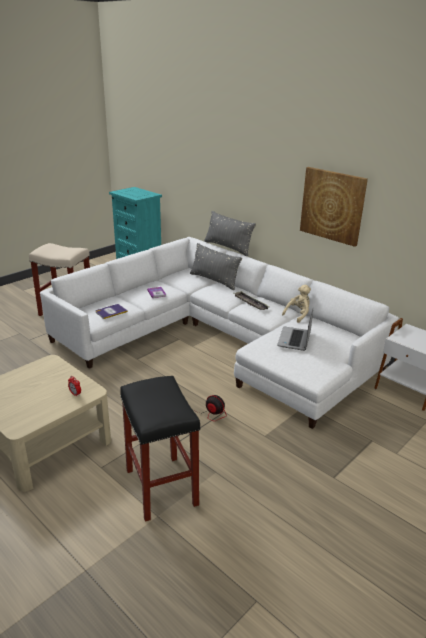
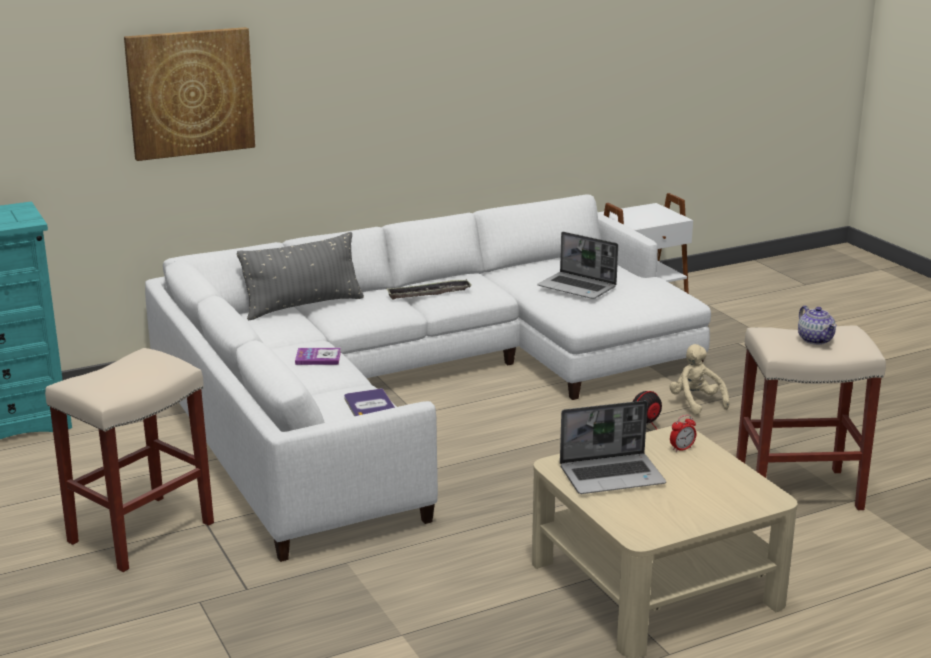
camera: 70 degrees left, 5 degrees down
black stool [120,376,200,522] -> beige stool [736,326,886,510]
grey pillow [204,211,256,256] -> none
beige plush toy [282,285,311,323] -> beige plush toy moved to [669,344,730,415]
picture [300,167,368,247] -> picture moved to [124,27,255,161]
none -> laptop [560,400,666,494]
none -> teapot [798,306,836,345]

